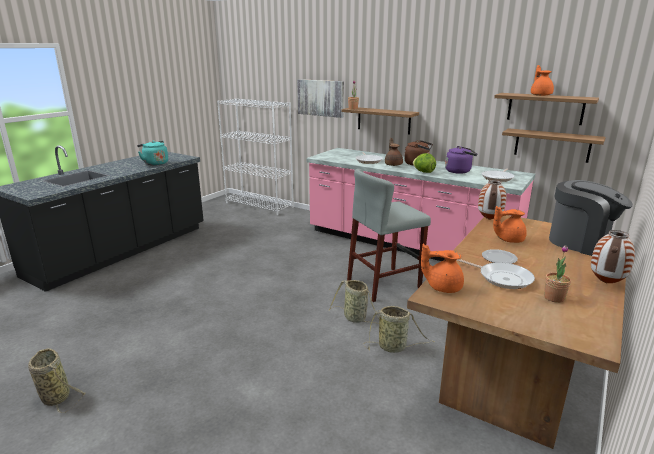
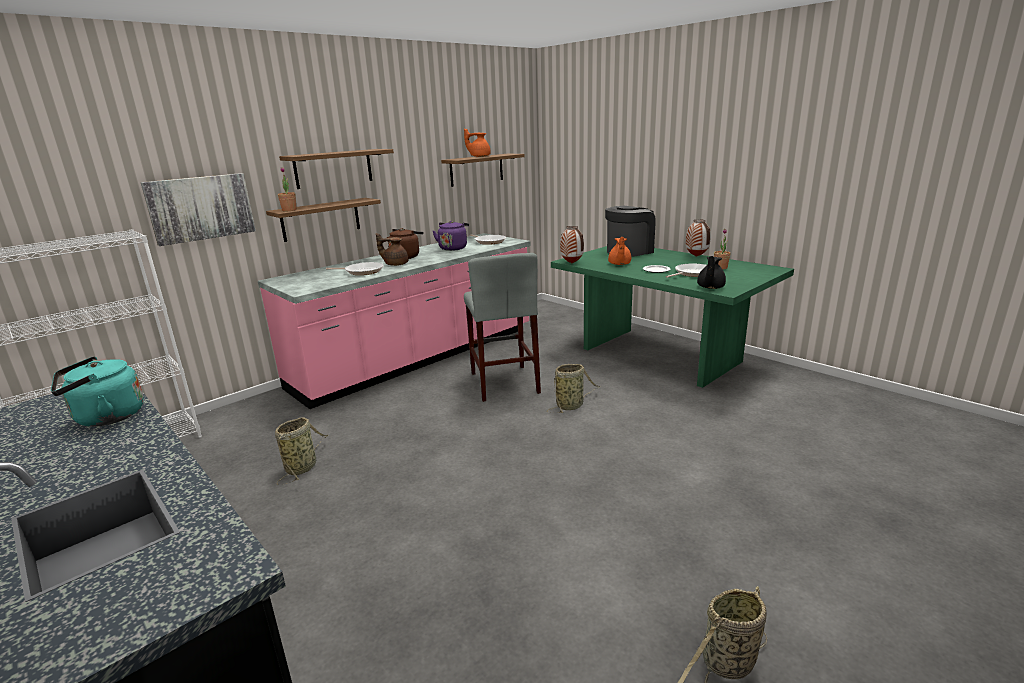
camera: 75 degrees left, 0 degrees up
basket [364,306,435,353] -> basket moved to [275,417,328,485]
brown dining table [407,215,629,449] -> green dining table [551,246,794,388]
lettuce [413,153,436,173] -> none
orange teapot [421,244,464,293] -> black teapot [697,256,726,289]
shelf [502,128,606,163] -> shelf moved to [279,149,394,189]

